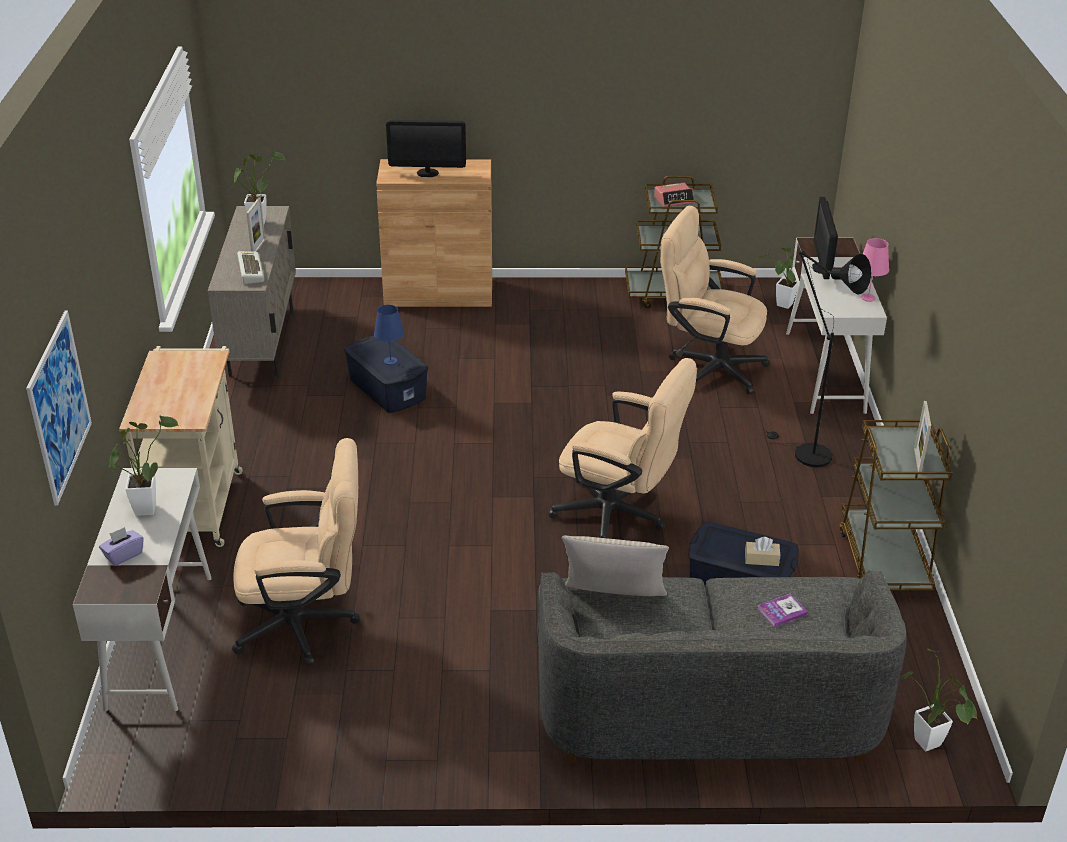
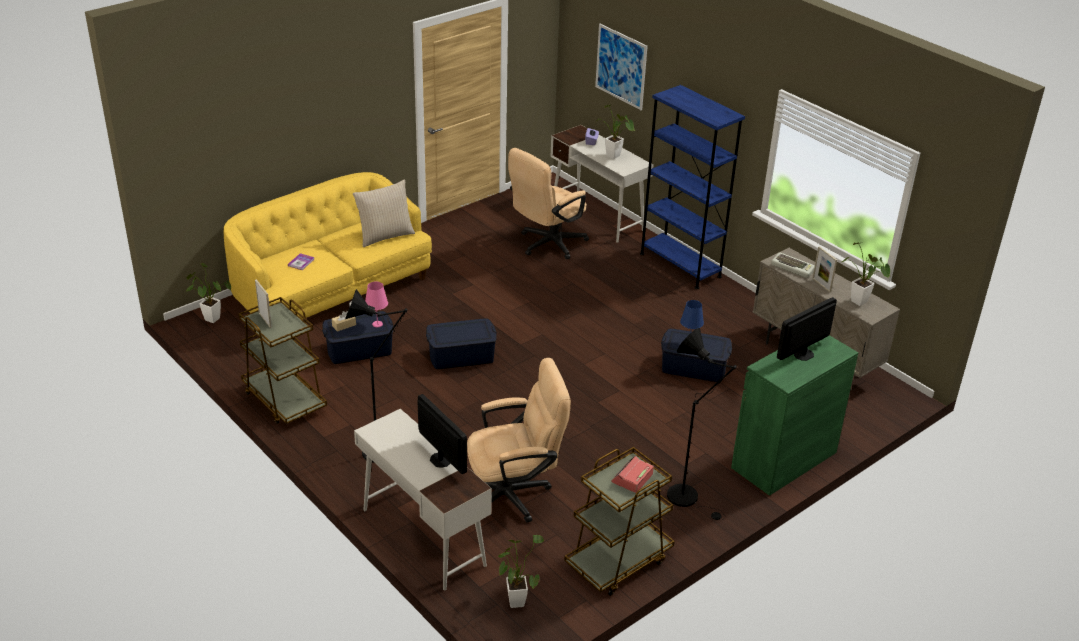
camera: 140 degrees right, 0 degrees up
beige cart [119,346,243,547] -> blue bookcase [640,85,745,289]
brown cabinet [376,159,492,307] -> green cabinet [731,335,858,496]
grey sofa [537,570,907,763] -> yellow sofa [224,172,432,320]
beige office chair [548,358,697,538] -> blue storage box [426,318,497,369]
pink table lamp [861,238,889,302] -> pink table lamp moved to [365,282,388,327]
none -> black floor lamp [667,328,737,520]

